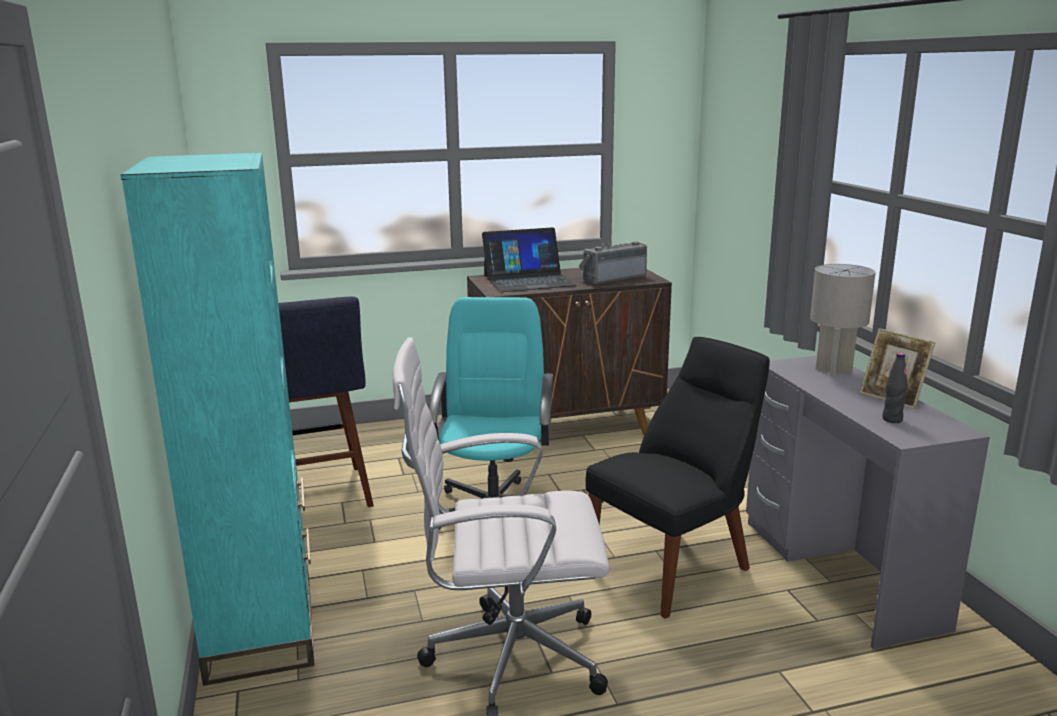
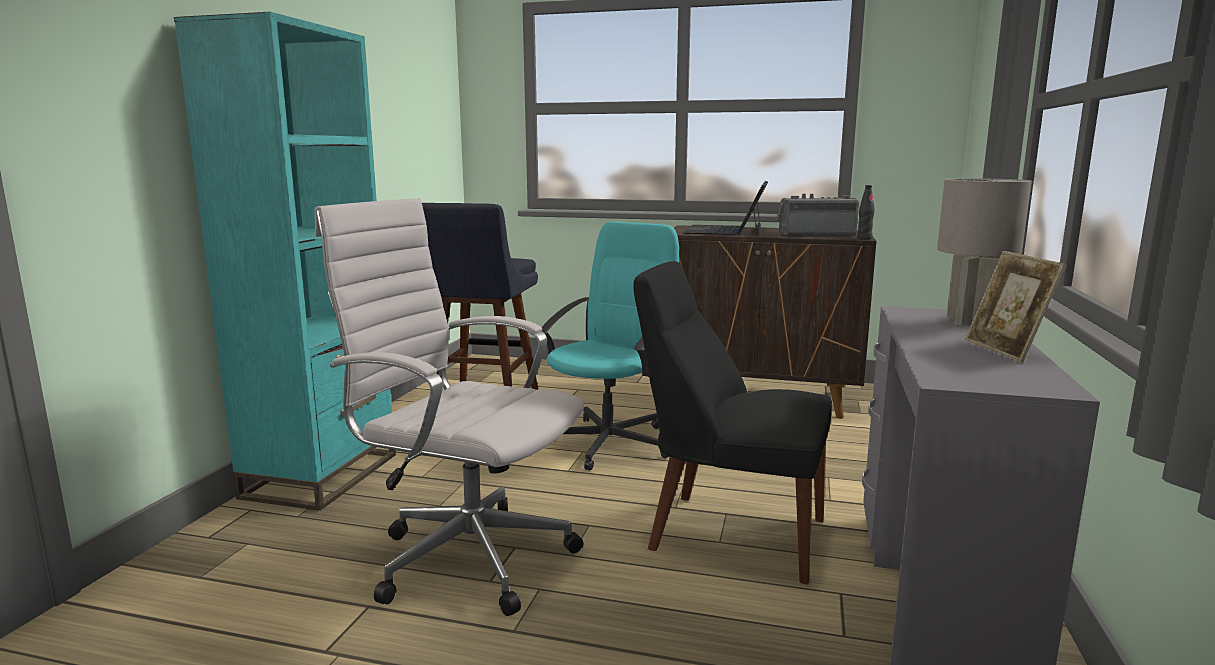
camera: 30 degrees right, 5 degrees down
laptop [482,227,577,292] -> laptop turned 90 degrees clockwise [682,181,768,235]
black chair [585,337,770,619] -> black chair turned 150 degrees counterclockwise [633,261,832,584]
black bottle [882,353,908,423] -> black bottle moved to [857,185,875,240]

